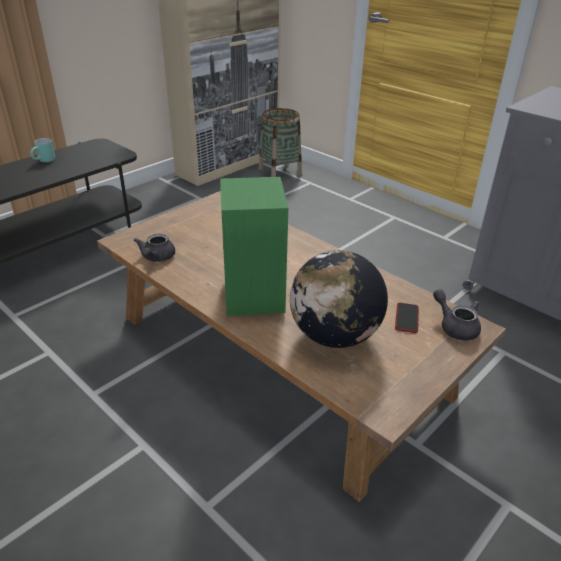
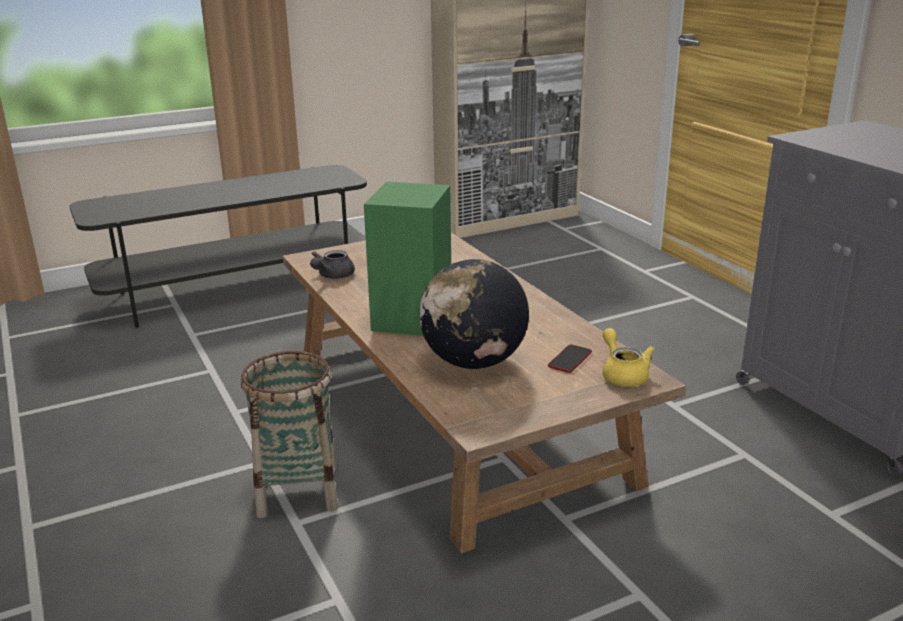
camera: 20 degrees right, 10 degrees down
turquoise mug [30,138,55,162] -> none
basket [259,108,302,177] -> basket moved to [241,351,338,518]
grey teapot [433,289,481,341] -> yellow teapot [602,328,655,387]

